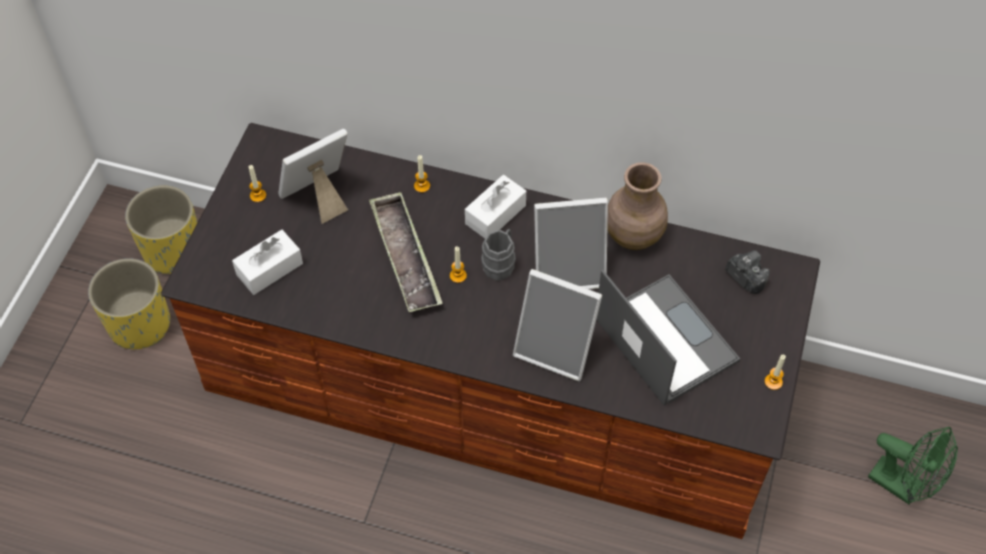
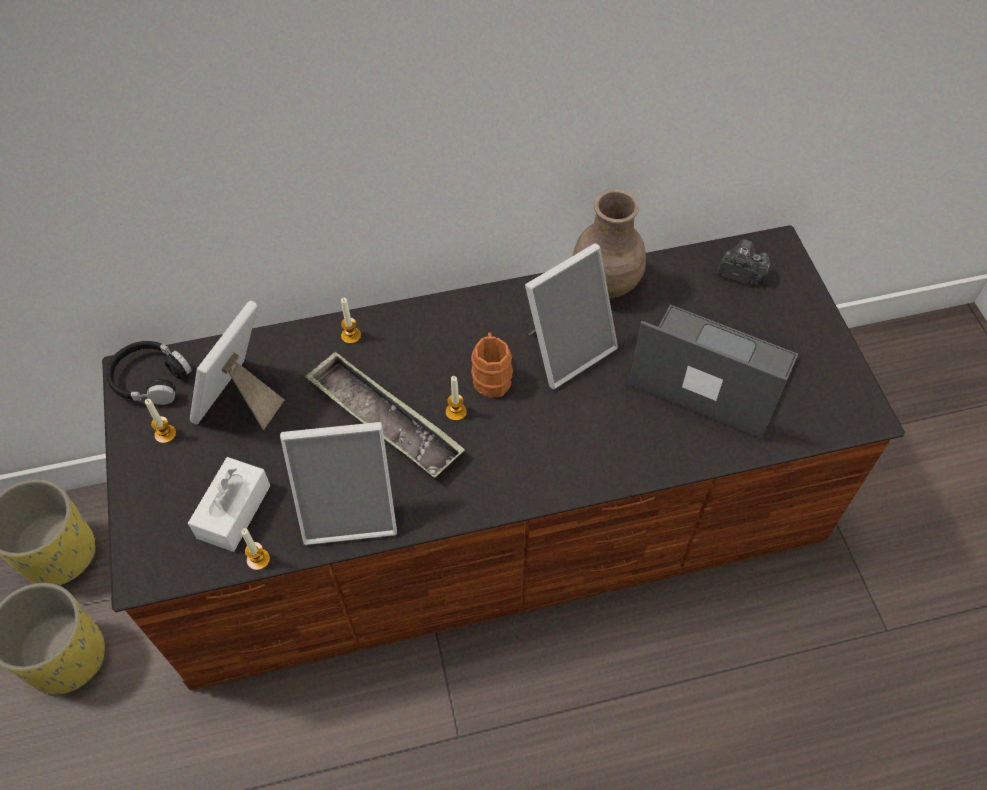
camera: 30 degrees left, 0 degrees up
white tissue box [465,175,526,239] -> none
grey mug [481,229,516,281] -> orange mug [471,332,513,398]
picture frame [513,269,602,381] -> picture frame moved to [280,422,397,545]
candle [764,355,786,390] -> candle moved to [241,528,270,570]
green fan [868,427,958,504] -> none
none -> black headphones [107,341,192,405]

